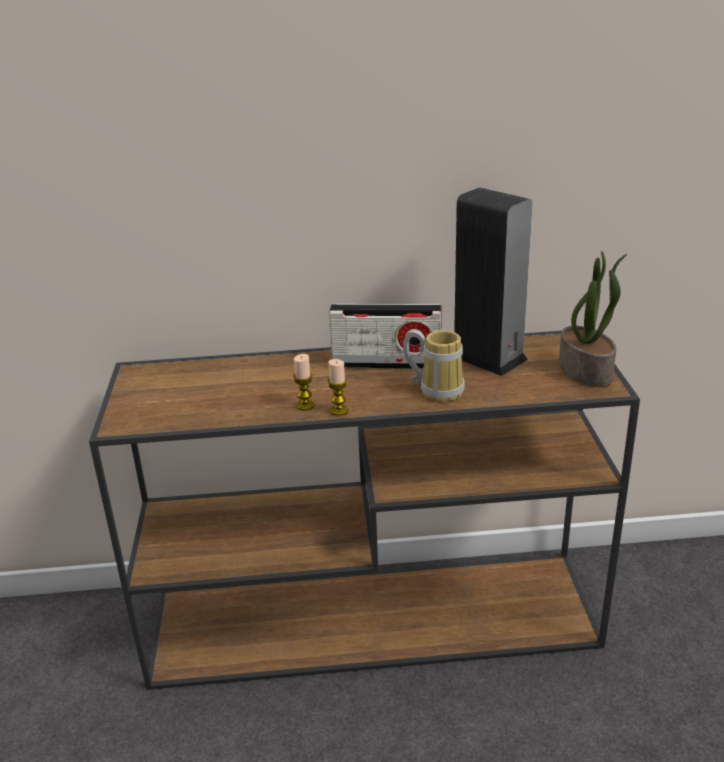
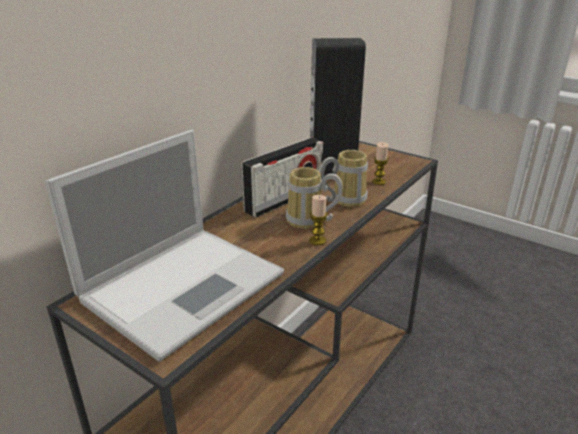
camera: 50 degrees left, 0 degrees up
candle [293,354,314,410] -> candle moved to [372,142,388,185]
potted plant [559,251,627,387] -> none
none -> laptop [45,130,284,362]
none -> mug [286,167,343,229]

